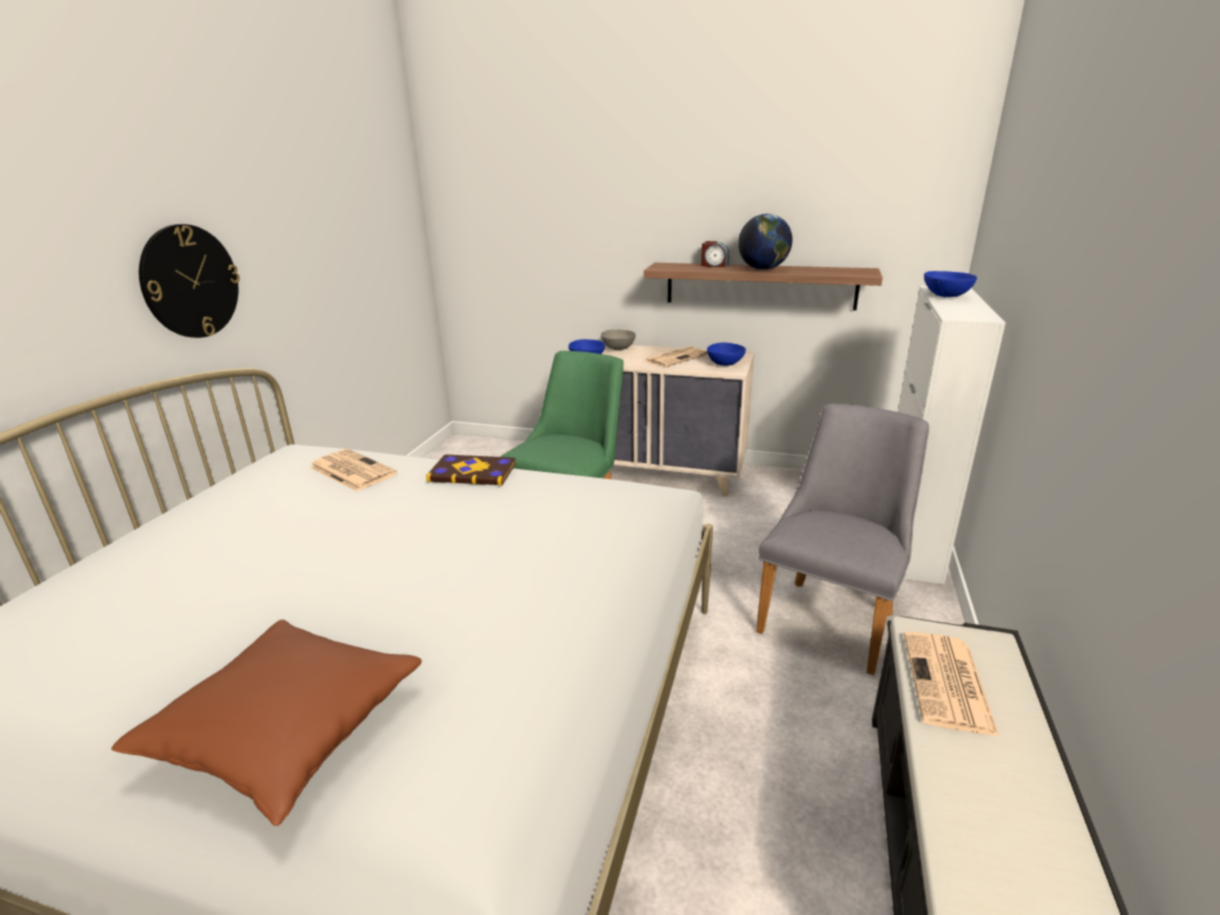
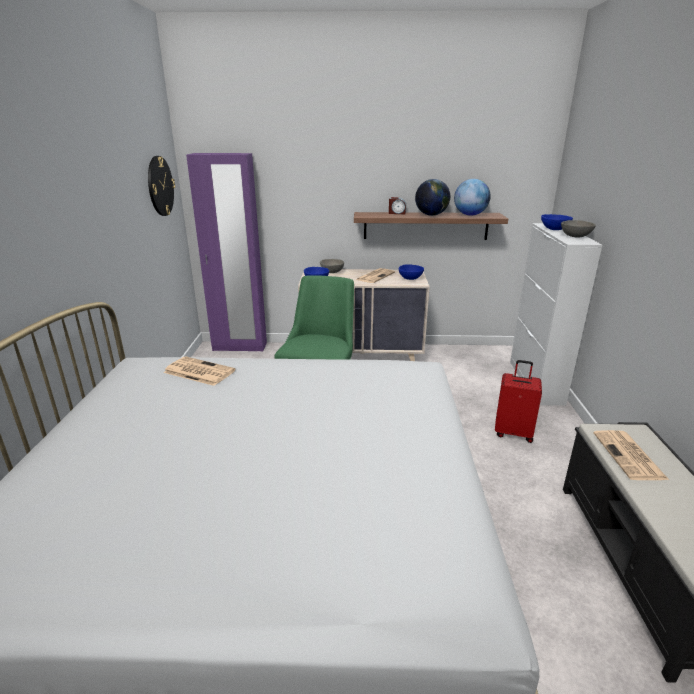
camera: 15 degrees left, 0 degrees up
brown pillow [111,619,422,826] -> none
wall clock [139,224,240,338] -> wall clock moved to [148,156,175,216]
book [426,454,516,485] -> none
grey chair [756,404,929,675] -> red suitcase [495,360,542,443]
none -> purple wardrobe [186,153,267,352]
none -> globe [454,179,491,216]
none -> grey bowl [561,220,596,238]

